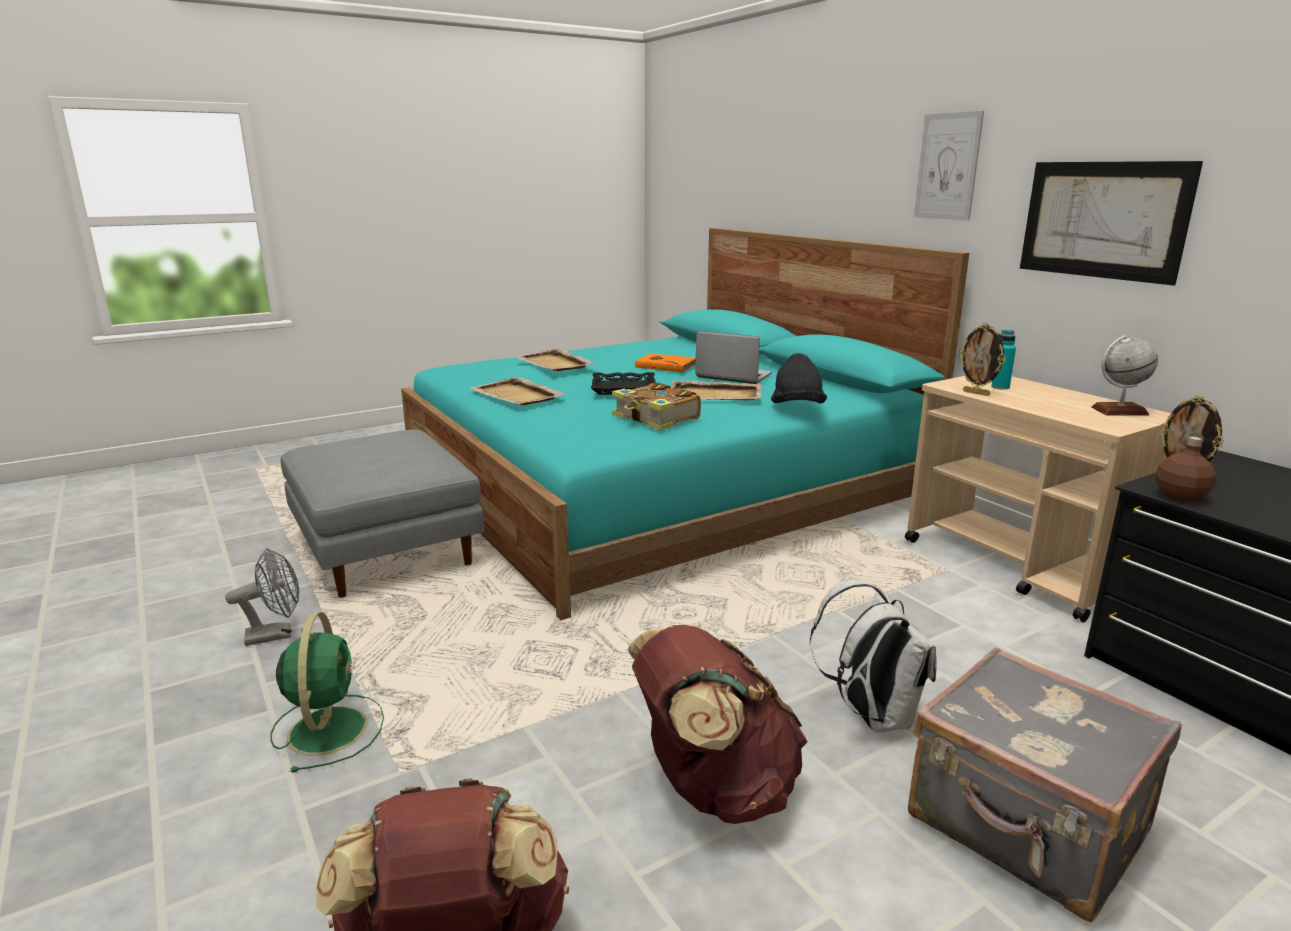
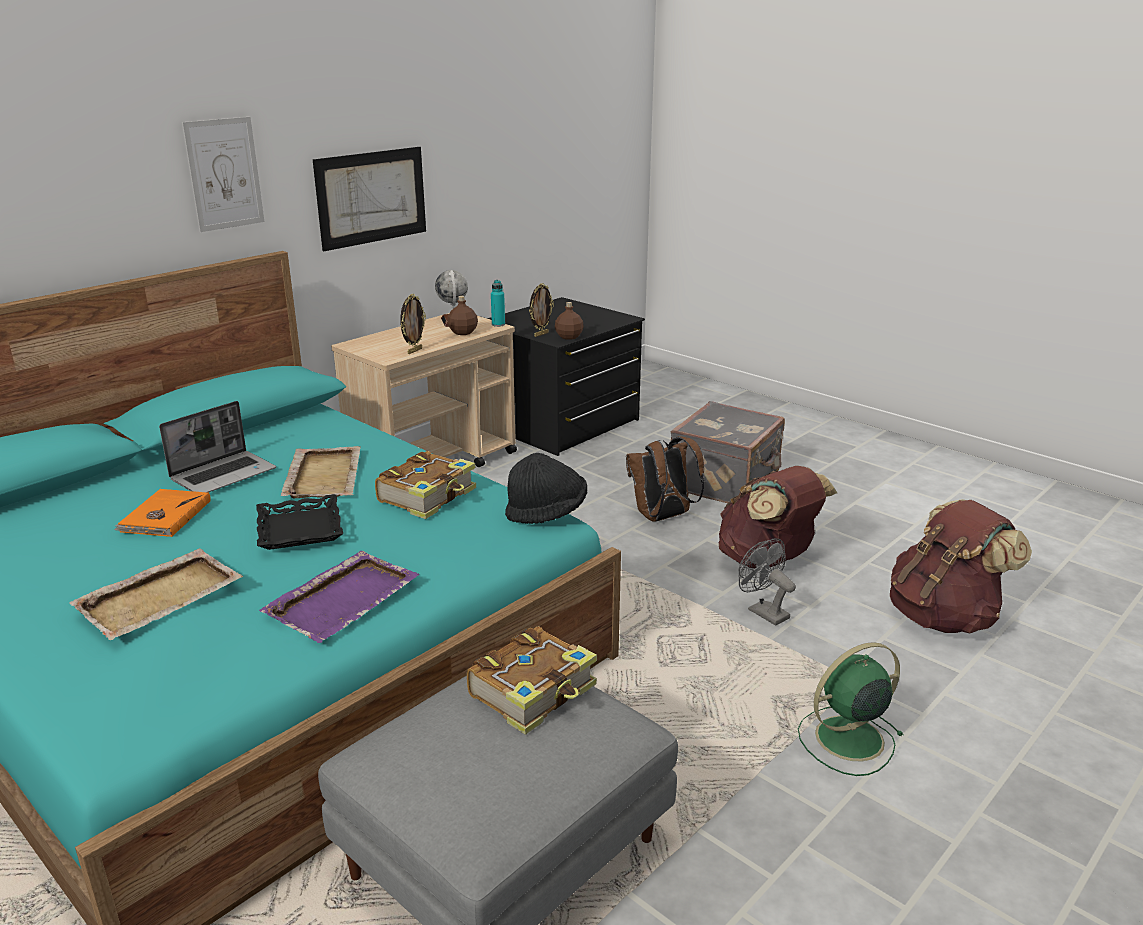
camera: 105 degrees left, 5 degrees up
grey fan [225,548,299,646] -> grey fan moved to [739,538,796,626]
beige tray [470,377,566,405] -> purple tray [259,551,420,643]
laptop [695,331,772,384] -> laptop turned 150 degrees counterclockwise [159,401,276,493]
black hat [771,353,827,403] -> black hat moved to [505,453,587,524]
white backpack [810,580,937,732] -> brown backpack [626,436,705,522]
turquoise bottle [991,330,1016,390] -> turquoise bottle moved to [491,280,505,327]
none -> brown bottle [447,296,478,335]
none -> book [467,626,597,735]

